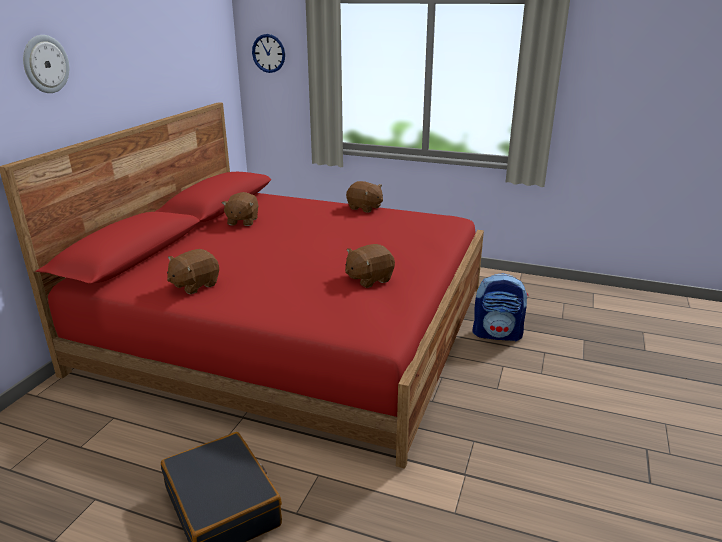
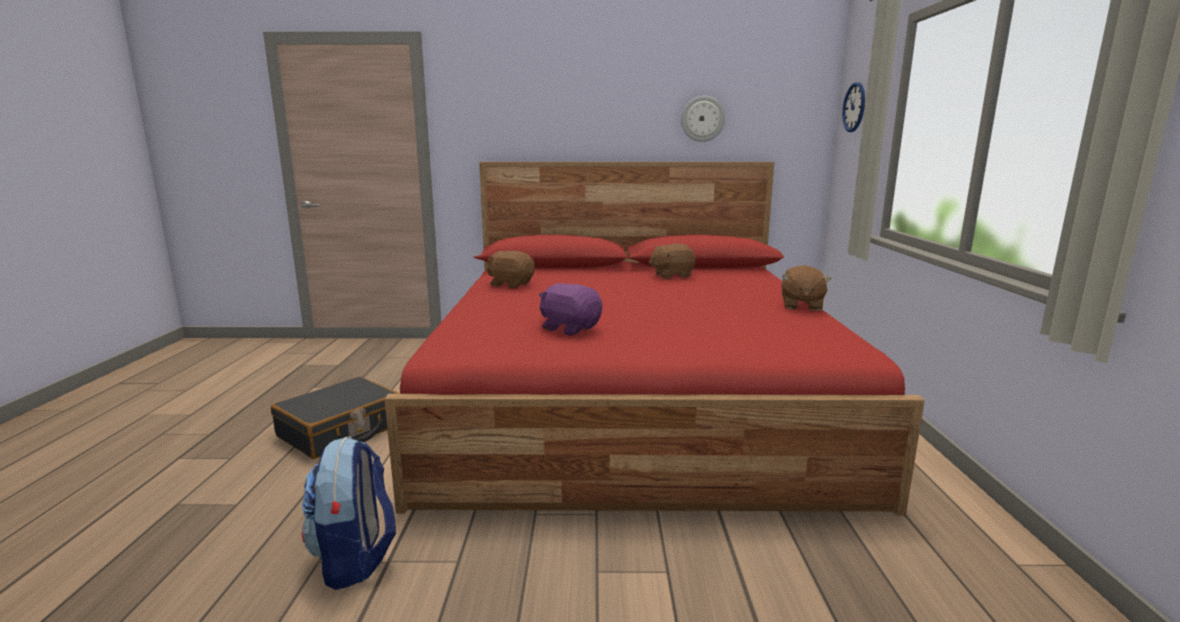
camera: 70 degrees right, 10 degrees down
wall clock [23,35,69,93] -> wall clock moved to [681,96,725,142]
brown plush toy [345,244,395,288] -> purple plush toy [539,283,602,335]
backpack [472,273,529,342] -> backpack moved to [302,436,396,590]

